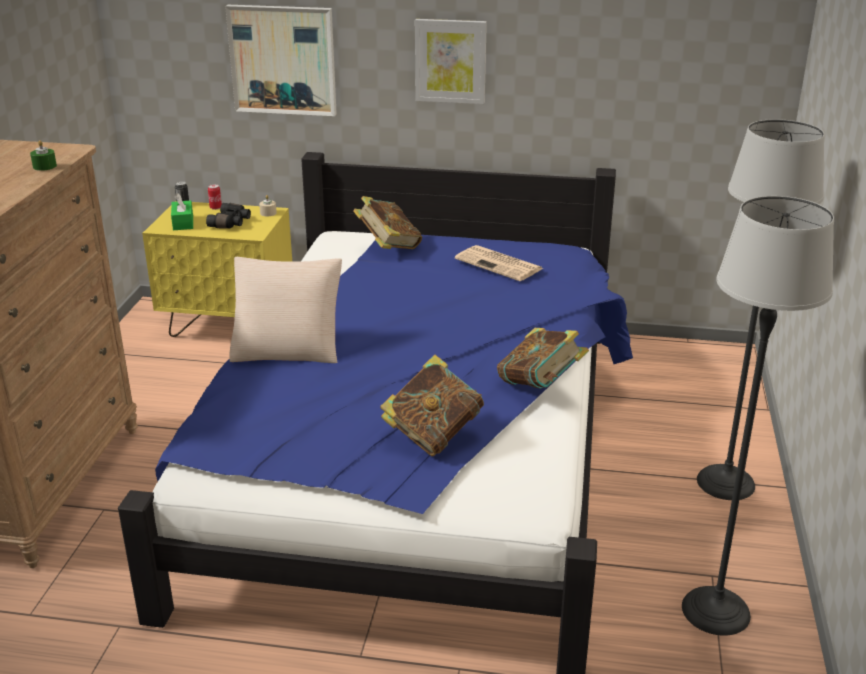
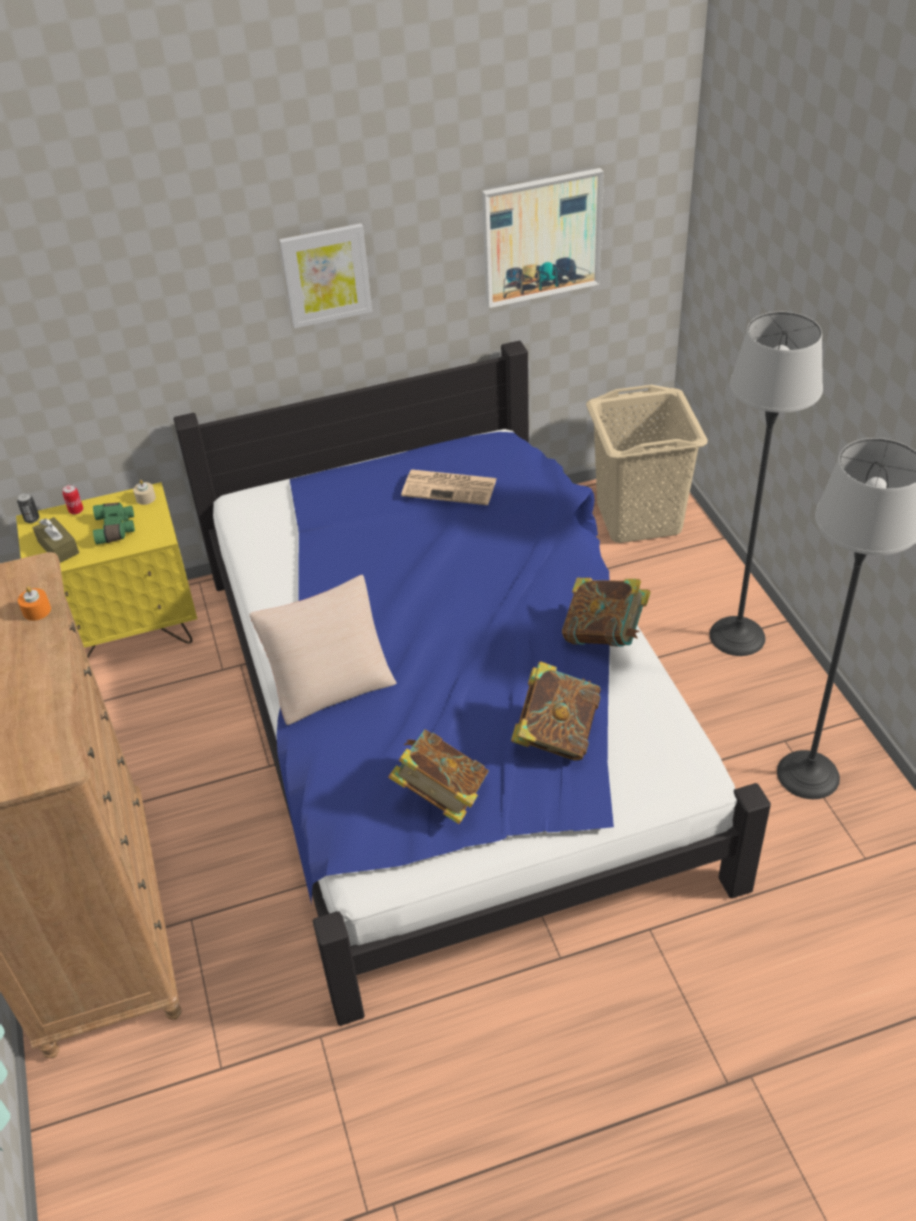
camera: 25 degrees left, 15 degrees up
green candle [30,140,57,171] -> orange candle [18,586,51,621]
green tissue box [171,193,193,230] -> brown tissue box [33,517,79,563]
black binoculars [206,203,251,229] -> green binoculars [93,503,135,545]
picture [225,5,337,116] -> picture moved to [482,168,604,308]
book [353,196,422,249] -> book moved to [388,729,489,824]
none -> beige laundry basket [586,385,708,543]

